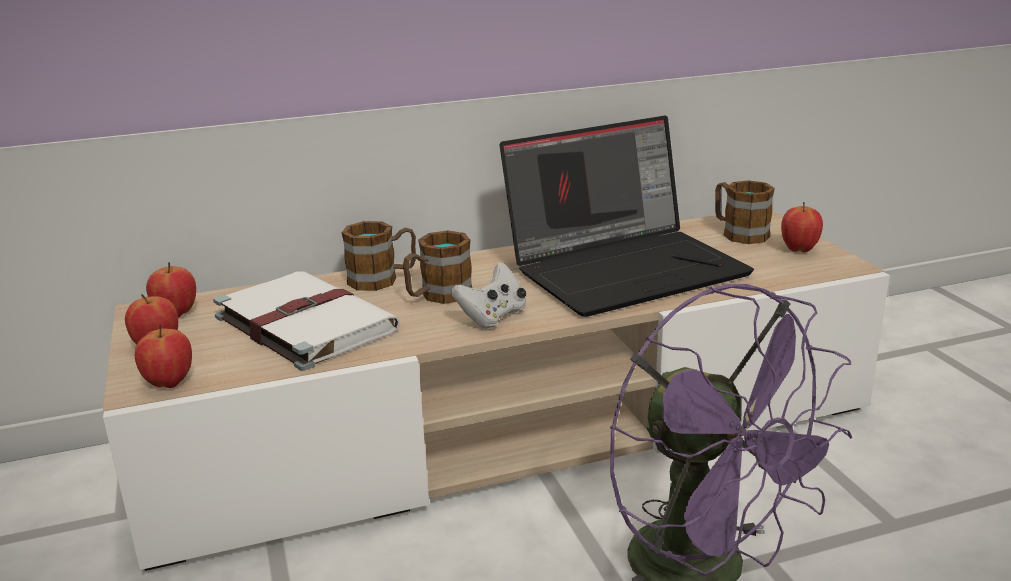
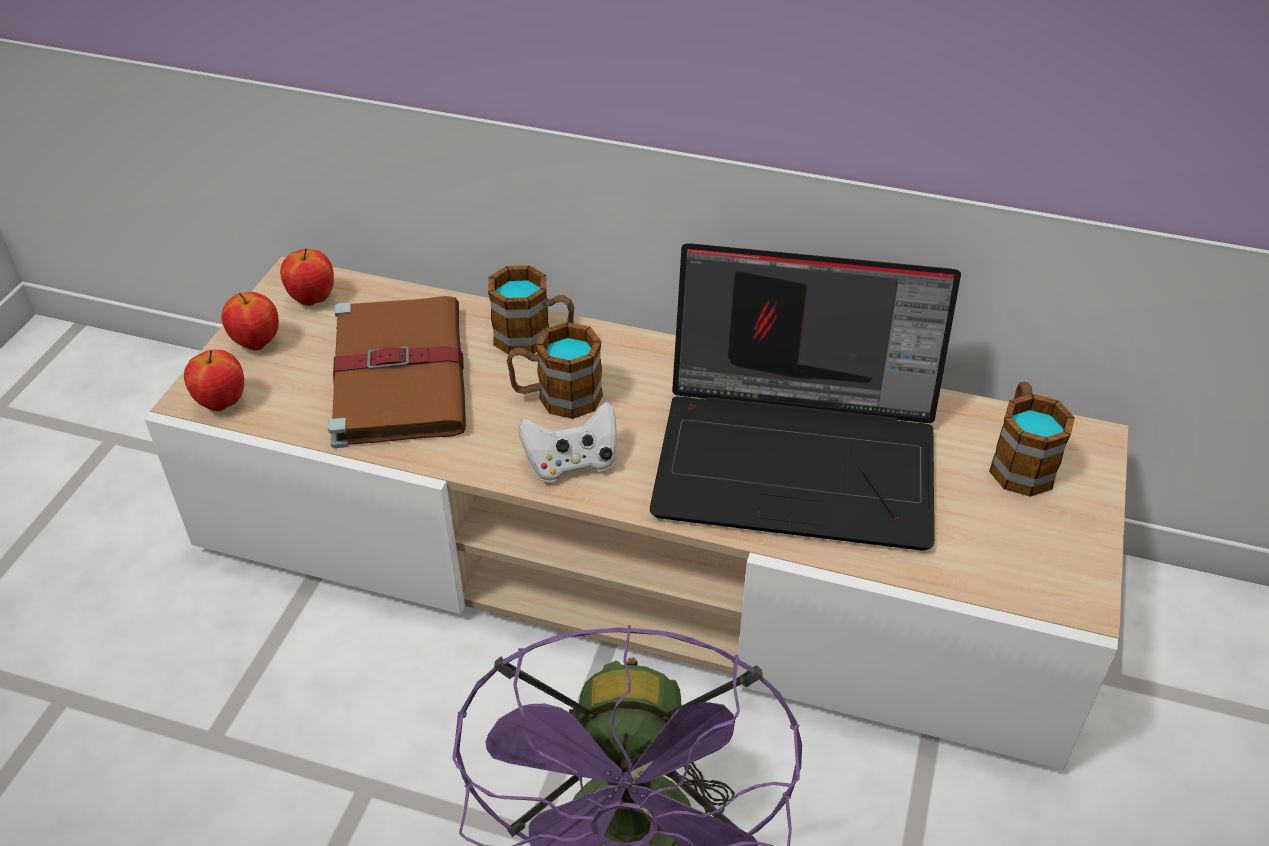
camera: 35 degrees right, 20 degrees up
white book [213,271,400,371] -> brown book [328,296,466,448]
apple [781,202,823,253] -> none

